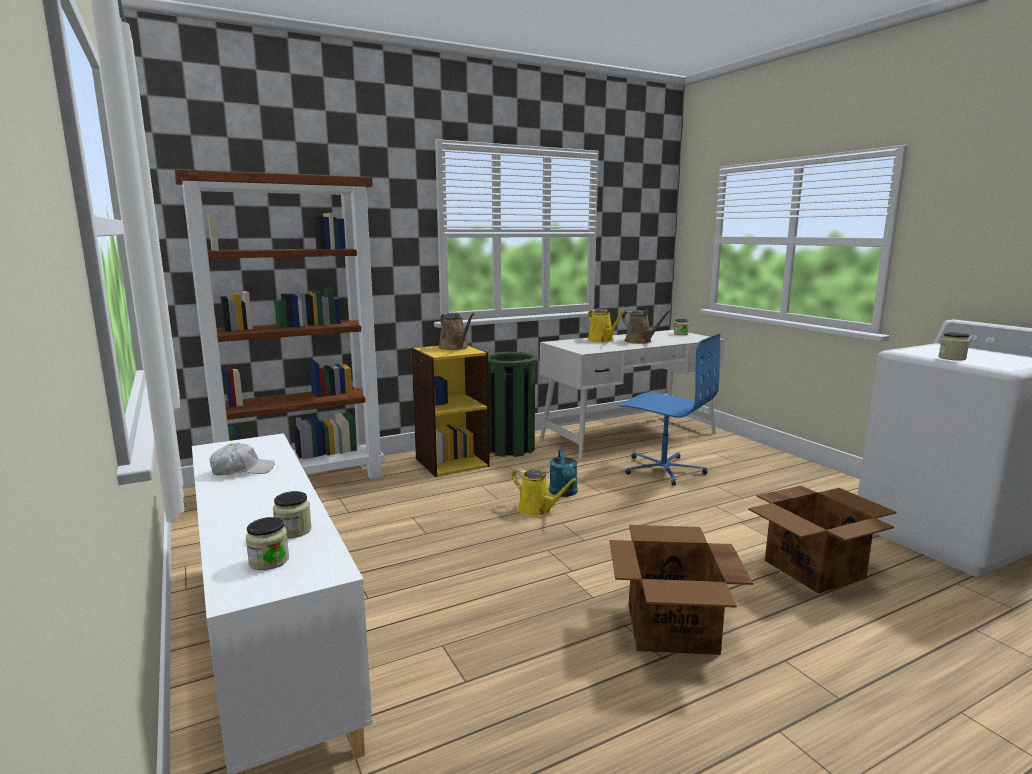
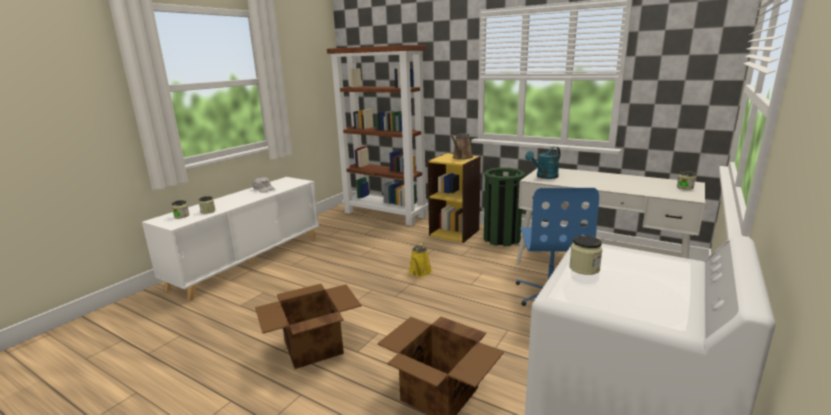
camera: 60 degrees right, 5 degrees up
turquoise watering can [549,449,578,497] -> turquoise watering can moved to [525,147,561,179]
yellow watering can [587,309,626,342] -> none
brown watering can [622,310,671,344] -> none

